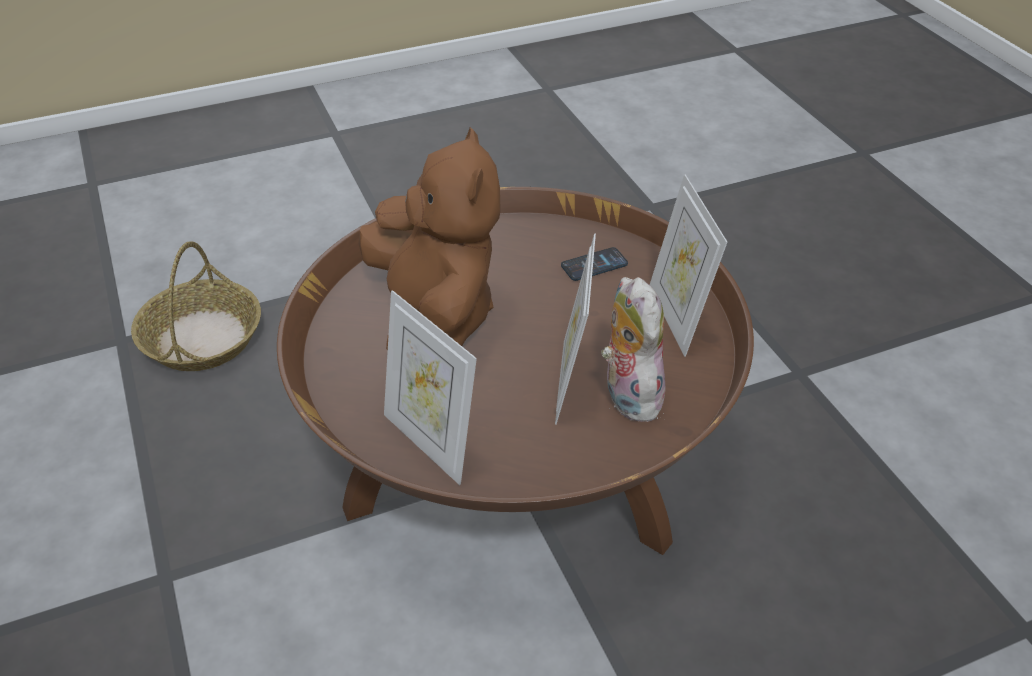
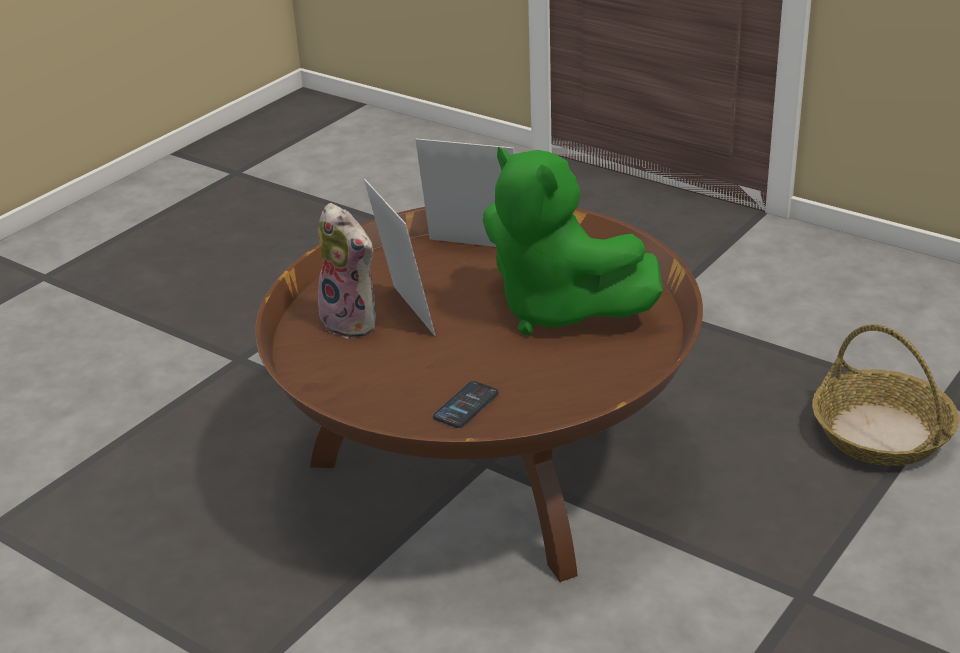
camera: 150 degrees right, 10 degrees down
brown plush toy [359,127,501,351] -> green plush toy [483,147,663,335]
picture frame [650,174,727,357] -> none

